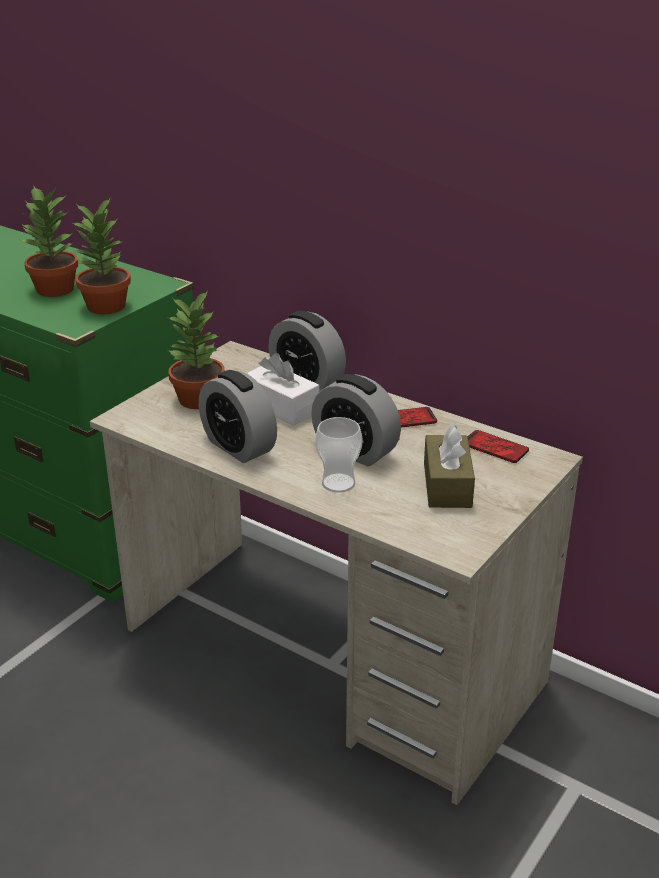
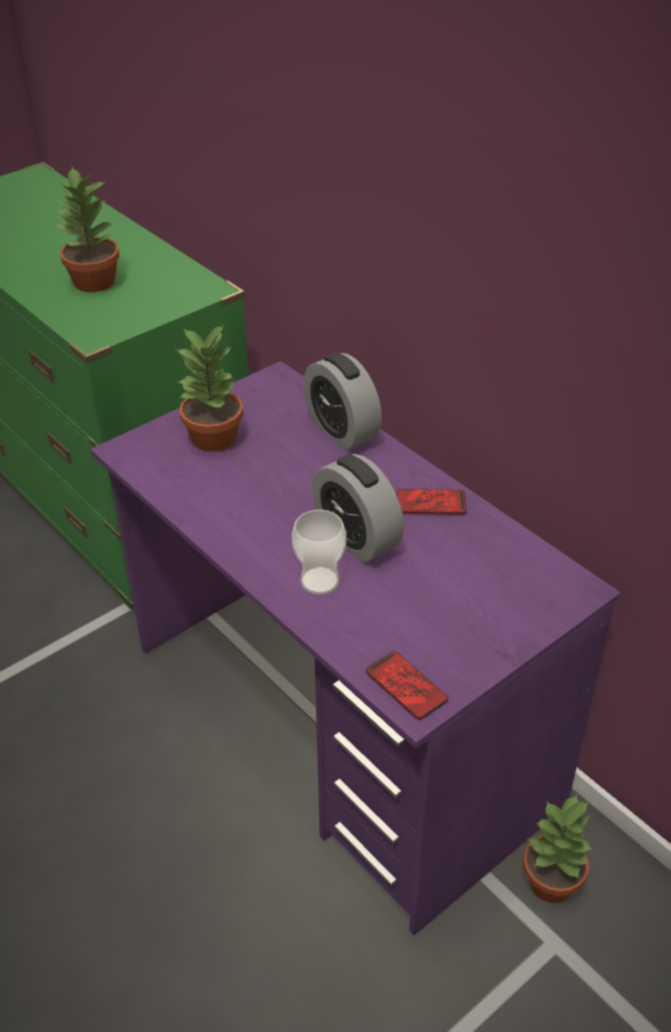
camera: 15 degrees right, 10 degrees up
potted plant [71,197,131,314] -> potted plant moved to [523,795,593,903]
beige desk [90,341,583,805] -> purple desk [90,361,621,936]
alarm clock [199,370,277,463] -> none
white tissue box [247,353,319,426] -> none
brown tissue box [424,424,475,508] -> none
phone [467,430,529,463] -> phone moved to [366,651,448,720]

